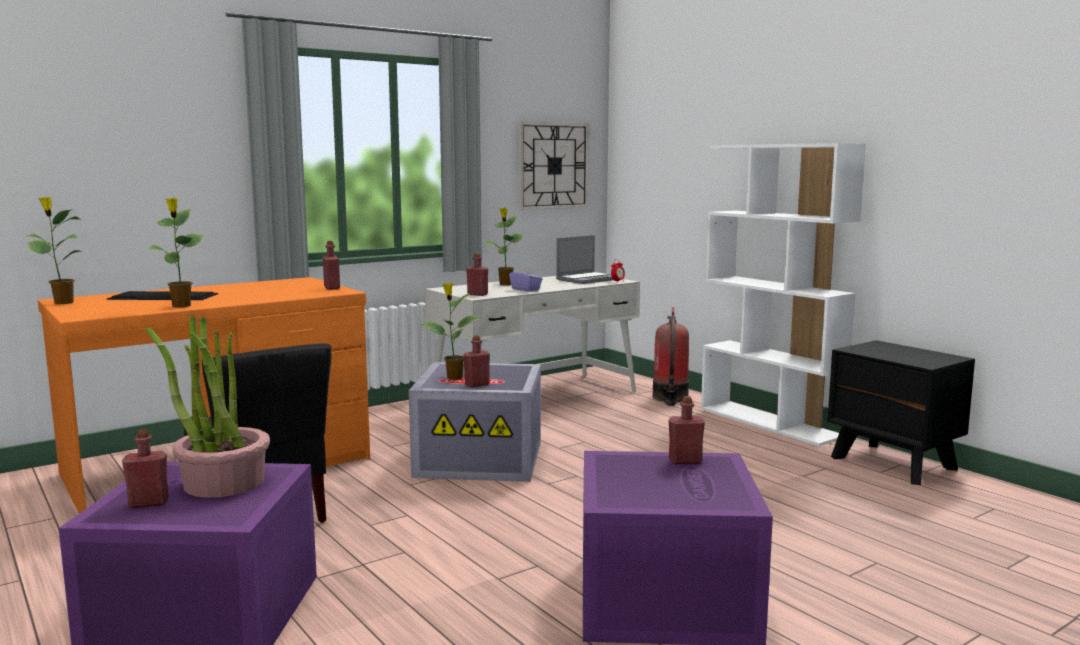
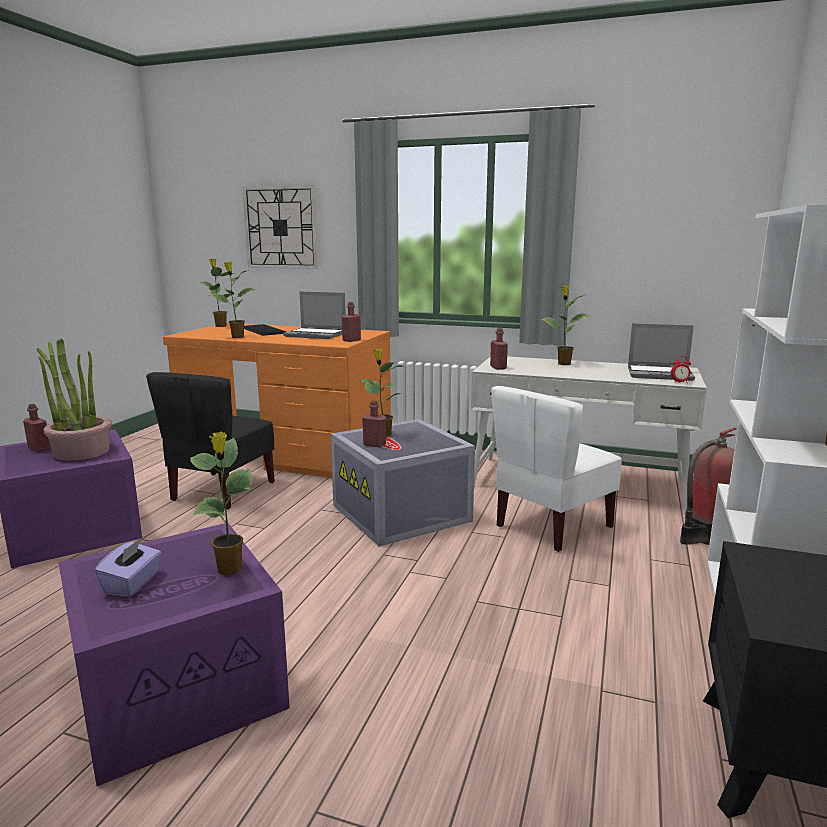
camera: 55 degrees right, 5 degrees up
purple tissue box [509,265,543,291] -> purple tissue box moved to [94,538,161,597]
wall clock [519,122,589,210] -> wall clock moved to [243,185,318,269]
red bottle [669,396,705,464] -> potted plant [190,432,253,575]
none -> laptop [283,291,346,339]
none -> white chair [491,386,622,552]

